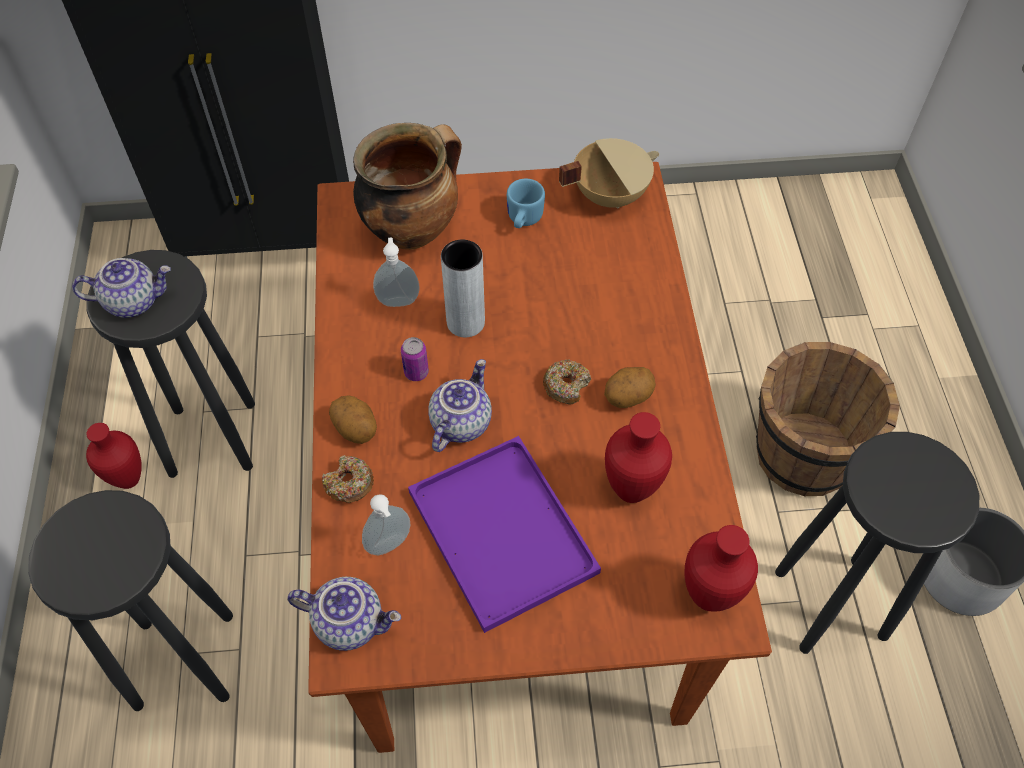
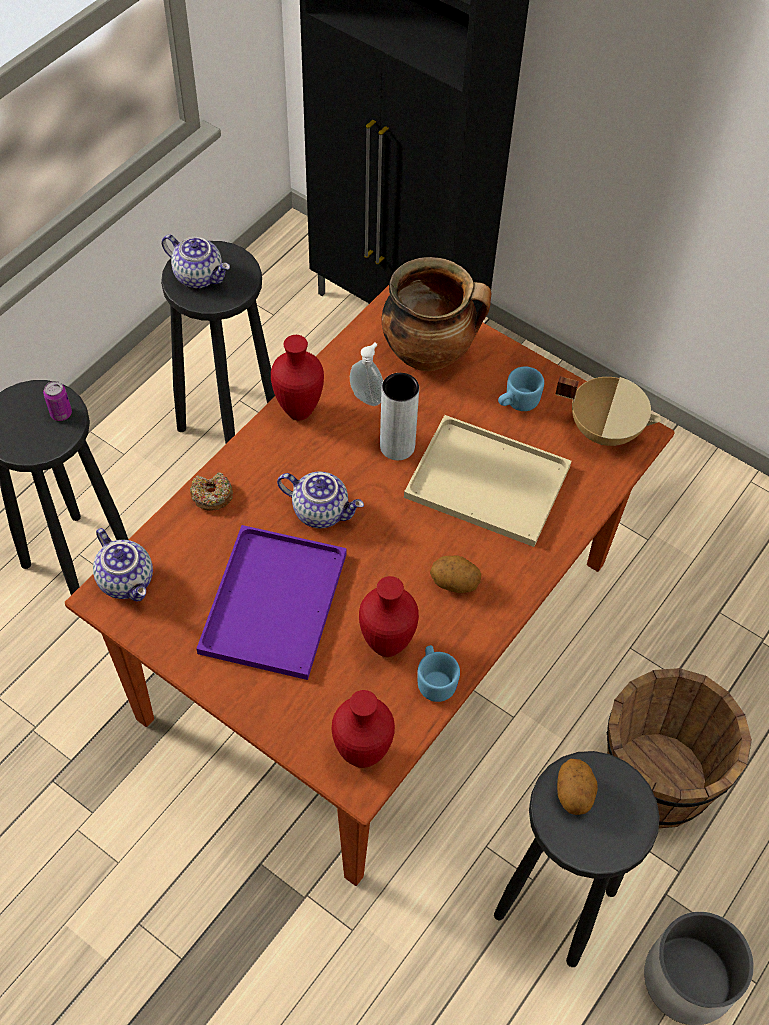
camera: 40 degrees right, 0 degrees up
red vase [86,423,142,489] -> red vase moved to [271,335,324,420]
potato [329,395,377,444] -> potato moved to [557,759,598,815]
soap dispenser [362,494,410,555] -> none
can [401,337,429,381] -> can moved to [43,381,72,421]
teapot [428,359,492,452] -> teapot turned 45 degrees clockwise [277,471,364,528]
donut [543,360,591,404] -> none
none -> beige tray [404,415,571,547]
none -> blue mug [417,645,460,702]

